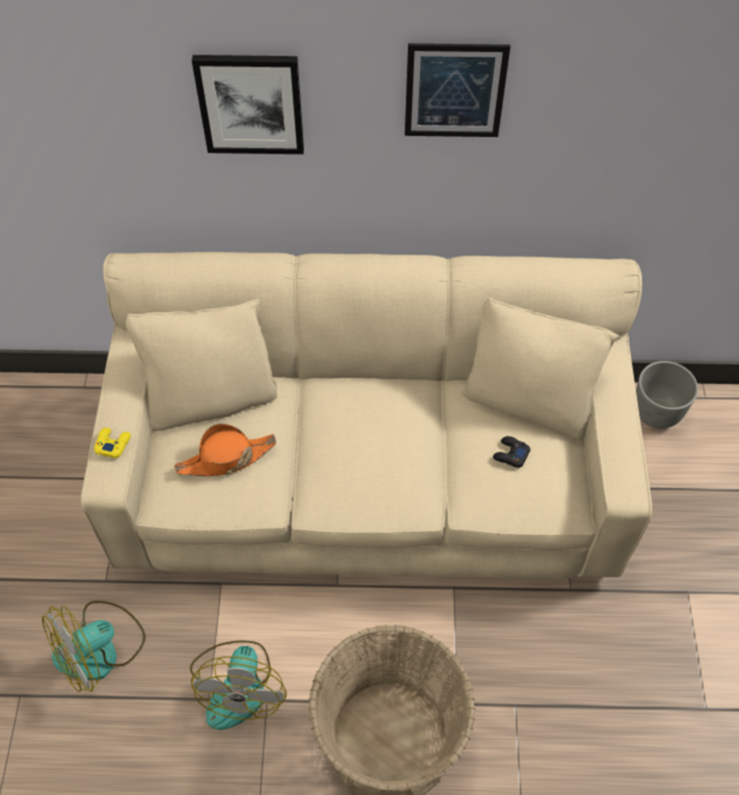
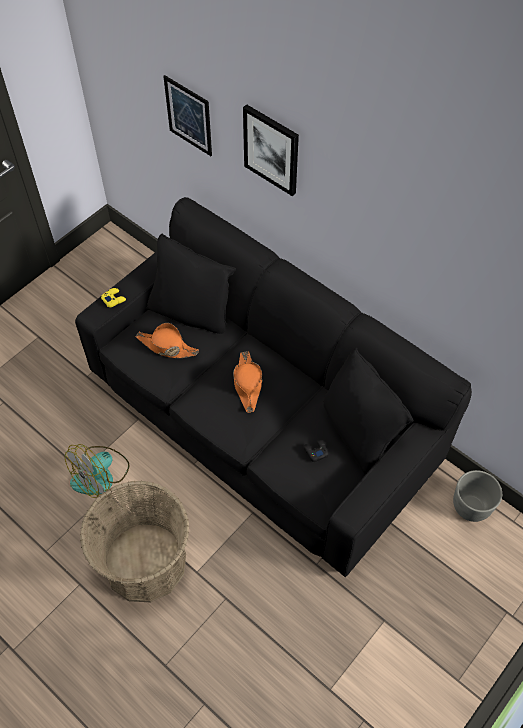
camera: 40 degrees right, 0 degrees up
fan [42,601,146,692] -> none
beige sofa [81,252,652,579] -> black sofa [75,197,472,577]
picture [405,43,510,137] -> picture moved to [163,75,212,156]
none -> orange hat [233,351,263,413]

